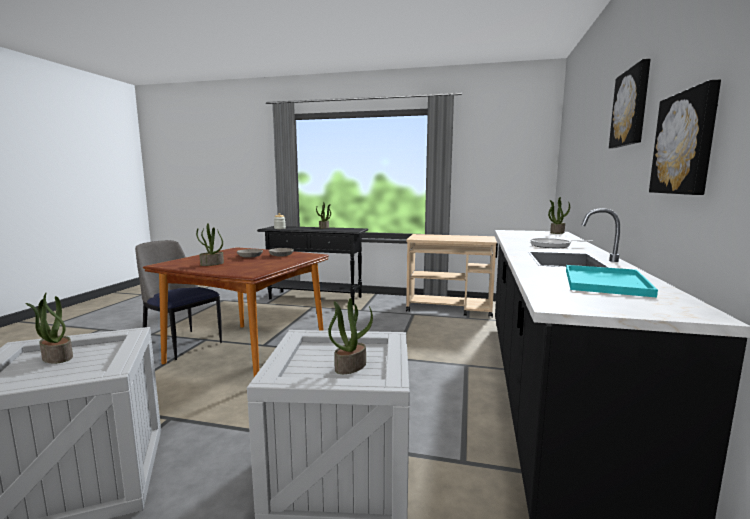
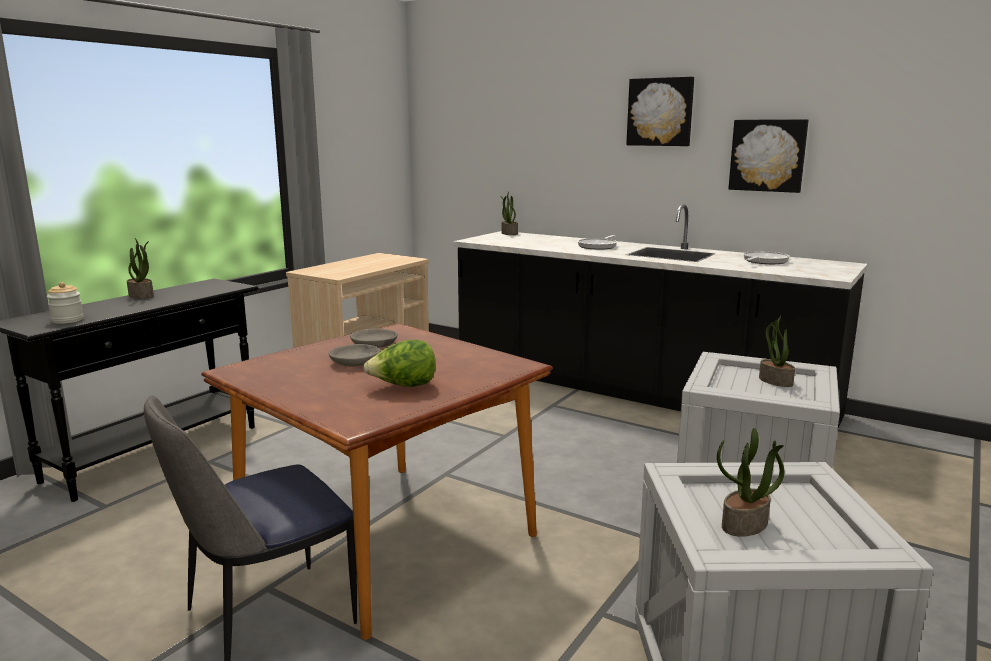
camera: 70 degrees left, 5 degrees up
potted plant [196,223,224,266] -> lettuce [363,340,436,387]
turquoise tray [566,265,658,298] -> frying pan [743,251,790,264]

